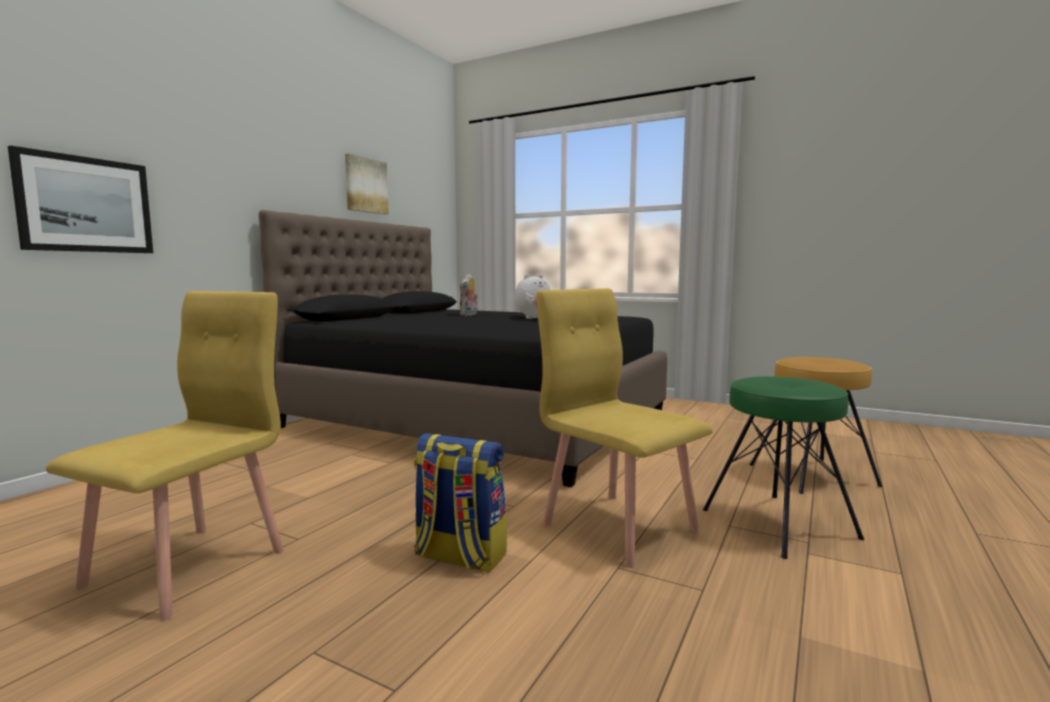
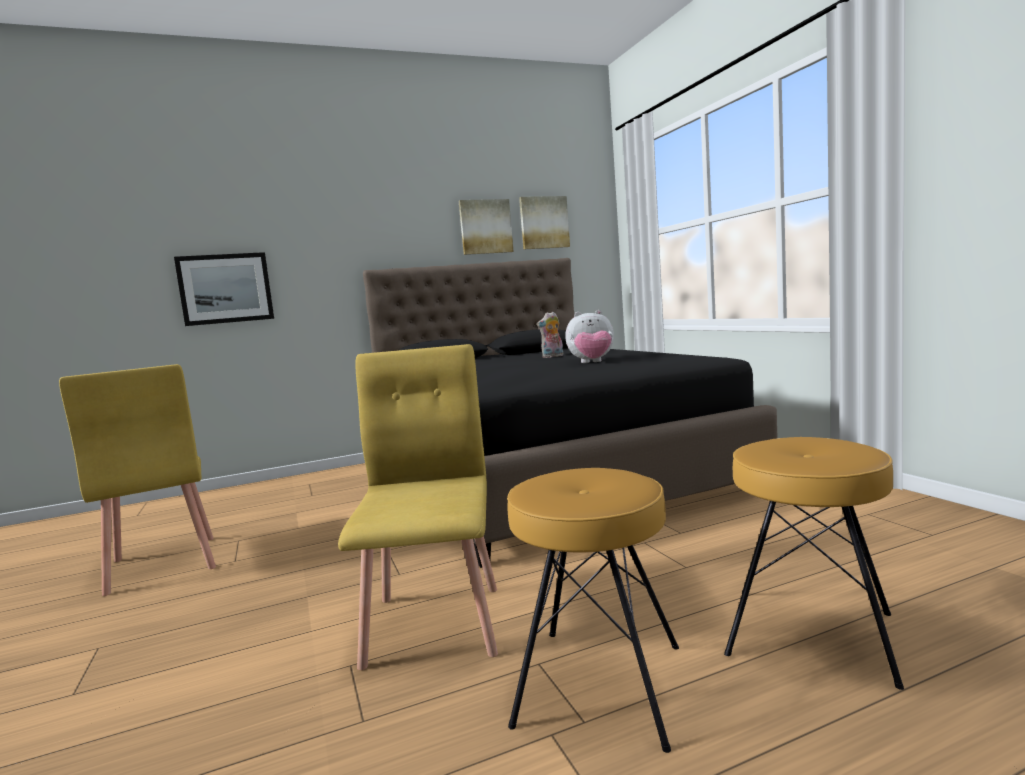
camera: 40 degrees right, 0 degrees up
yellow chair [46,291,284,620] -> yellow chair turned 90 degrees clockwise [59,364,216,596]
backpack [414,433,507,573] -> none
green stool [703,376,864,559] -> brown stool [507,468,679,753]
none -> picture [519,196,570,250]

